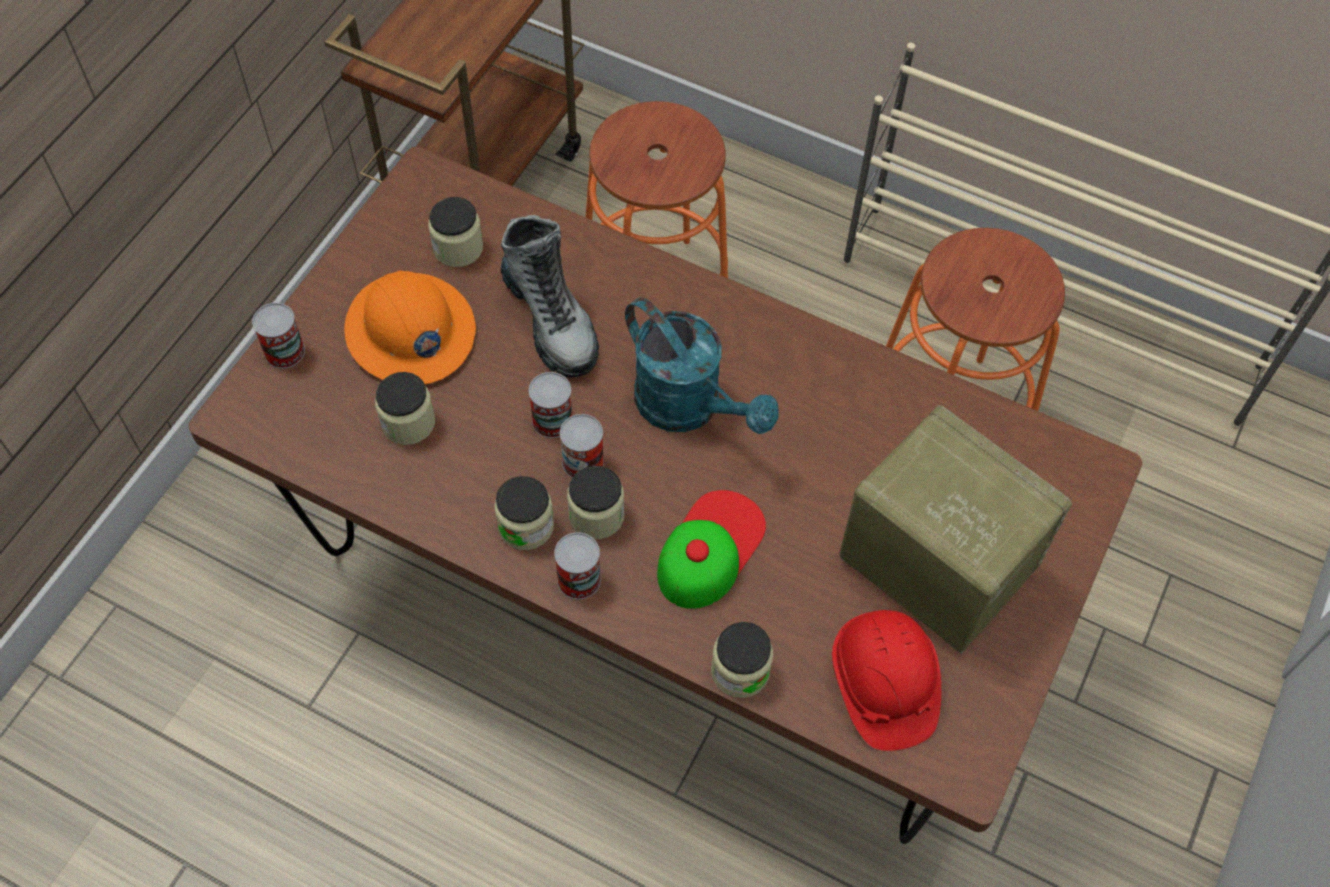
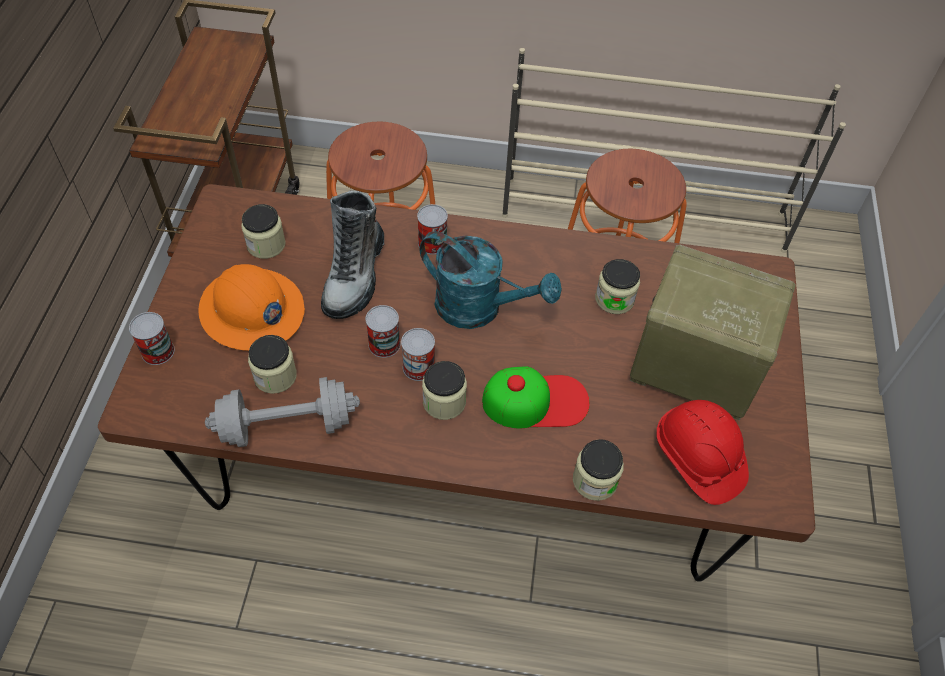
camera: 20 degrees left, 5 degrees down
jar [494,476,554,550] -> jar moved to [595,259,640,314]
boot [501,215,599,378] -> boot turned 60 degrees clockwise [321,190,384,319]
can [554,532,601,599] -> can moved to [417,204,448,255]
cap [657,490,766,609] -> cap turned 75 degrees clockwise [482,366,590,428]
none -> grey dumbbell [205,377,360,447]

